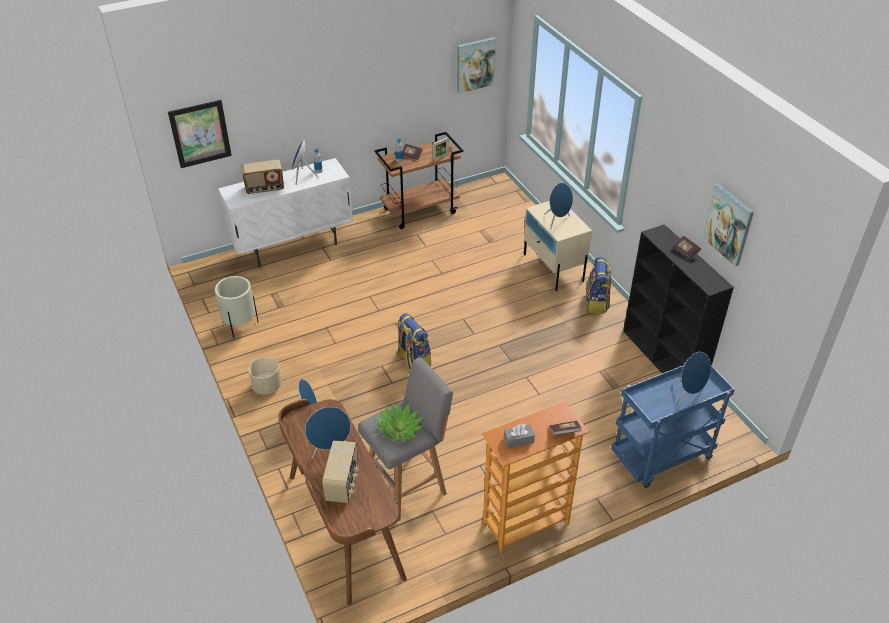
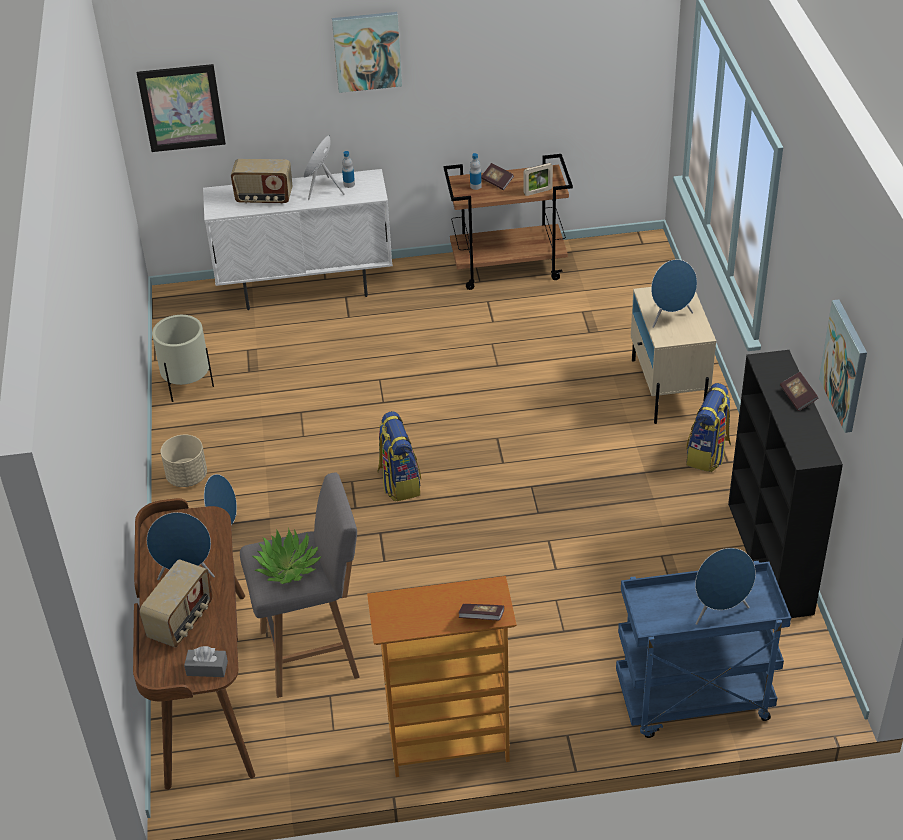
camera: 20 degrees right, 0 degrees up
picture [457,37,496,93] -> picture moved to [332,12,402,93]
grey tissue box [504,424,535,448] -> grey tissue box moved to [184,646,228,677]

